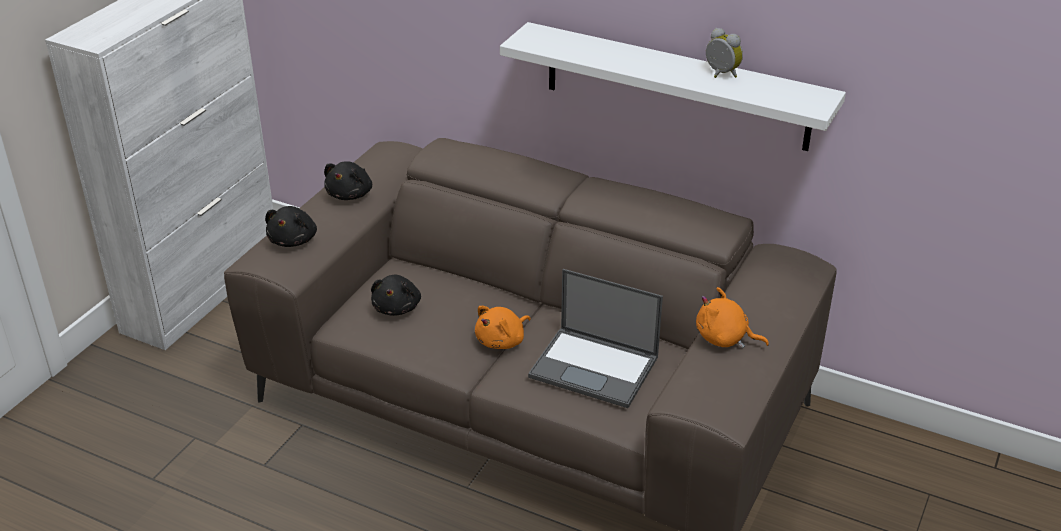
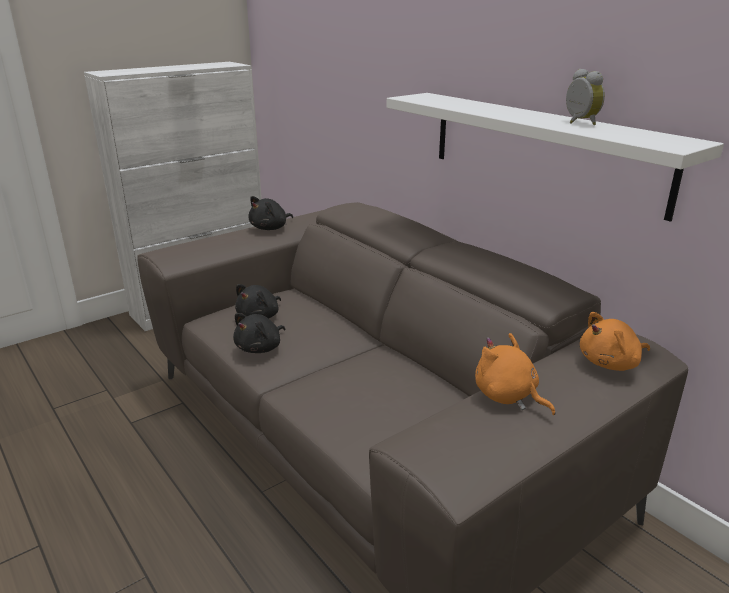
camera: 25 degrees right, 10 degrees down
black plush toy [265,206,317,247] -> black plush toy moved to [233,313,285,353]
orange plush toy [475,306,531,349] -> orange plush toy moved to [580,312,650,371]
laptop [528,269,663,408] -> none

